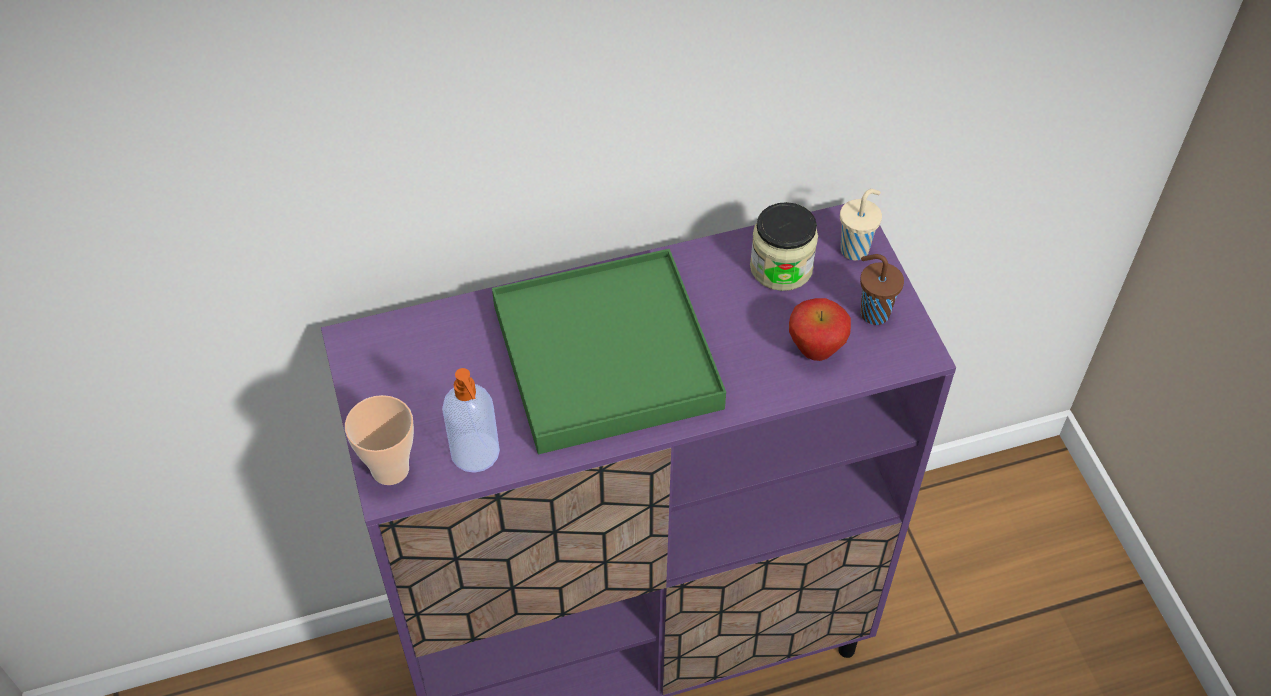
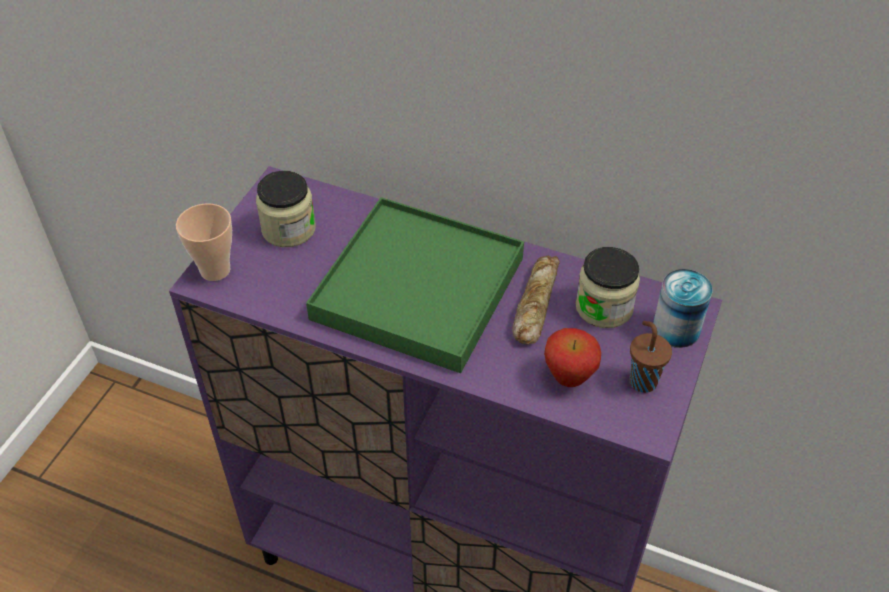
camera: 40 degrees right, 5 degrees down
soap dispenser [442,368,500,473] -> none
beige cup [840,189,882,261] -> can [653,269,713,348]
none -> jar [256,171,316,247]
none -> bread [512,255,560,345]

